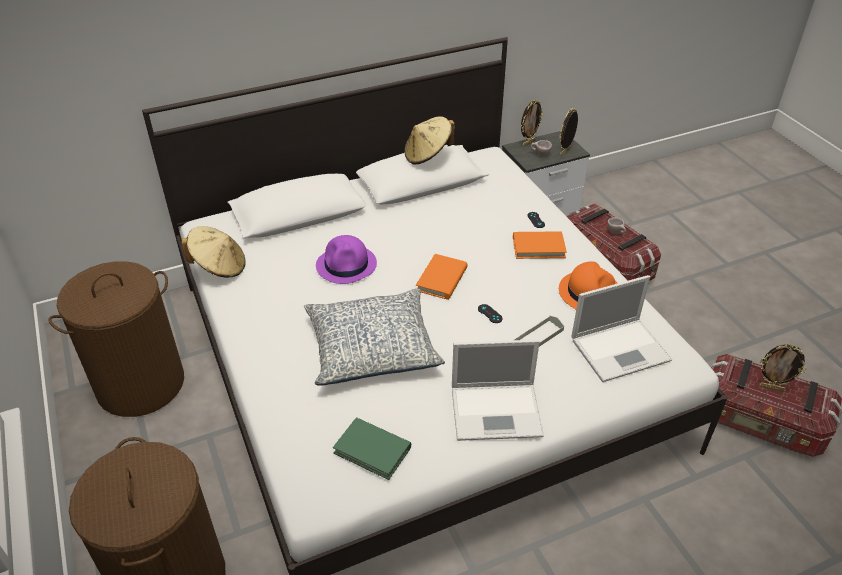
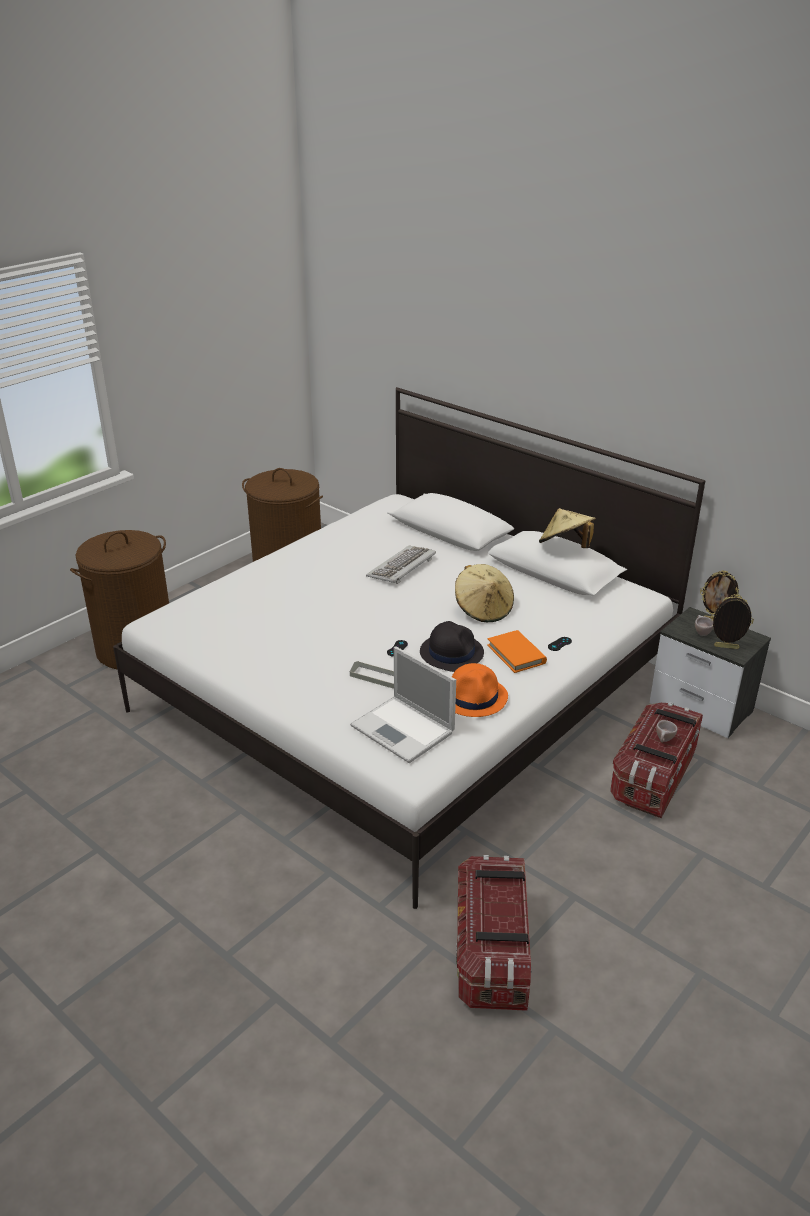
camera: 65 degrees right, 10 degrees down
beige hat [181,226,246,278] -> beige hat moved to [455,564,514,622]
pillow [304,288,445,386] -> none
purple hat [316,235,377,284] -> keyboard [366,546,436,584]
green book [333,417,411,480] -> none
orange book [416,254,468,300] -> none
laptop [452,339,544,441] -> none
picture frame [759,344,806,392] -> none
none -> black hat [420,621,484,672]

